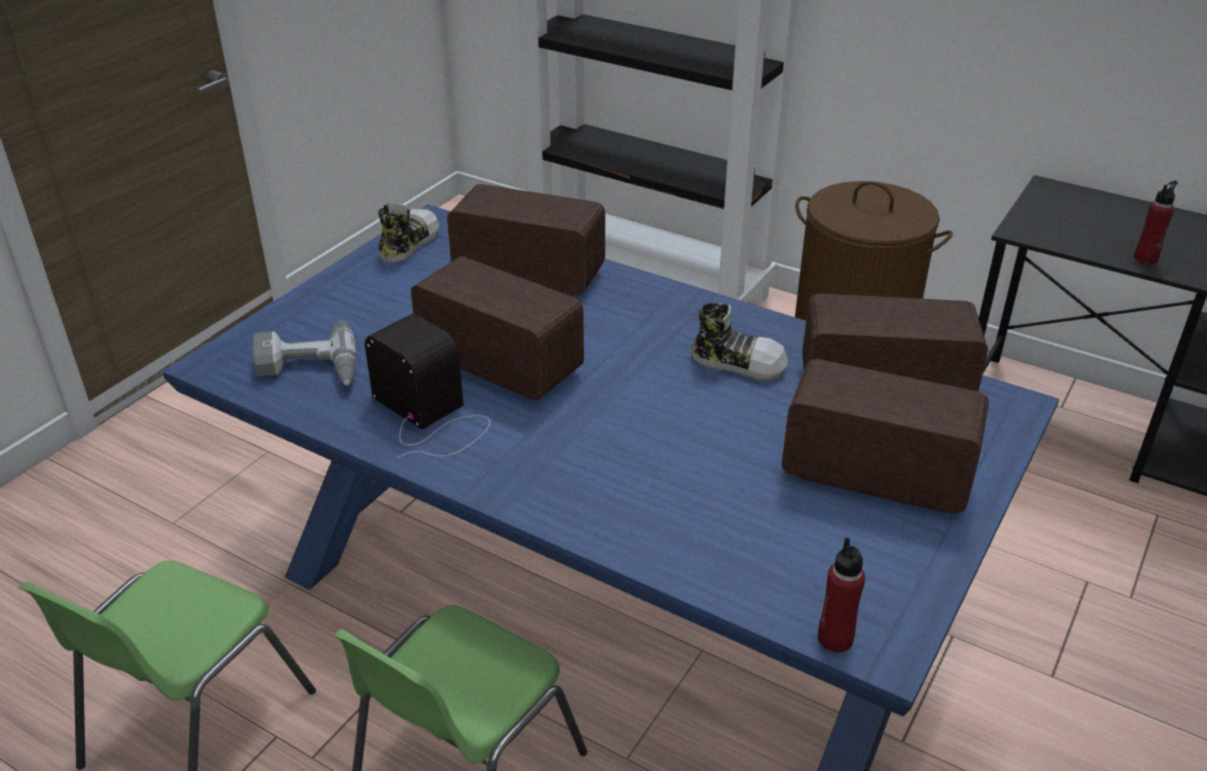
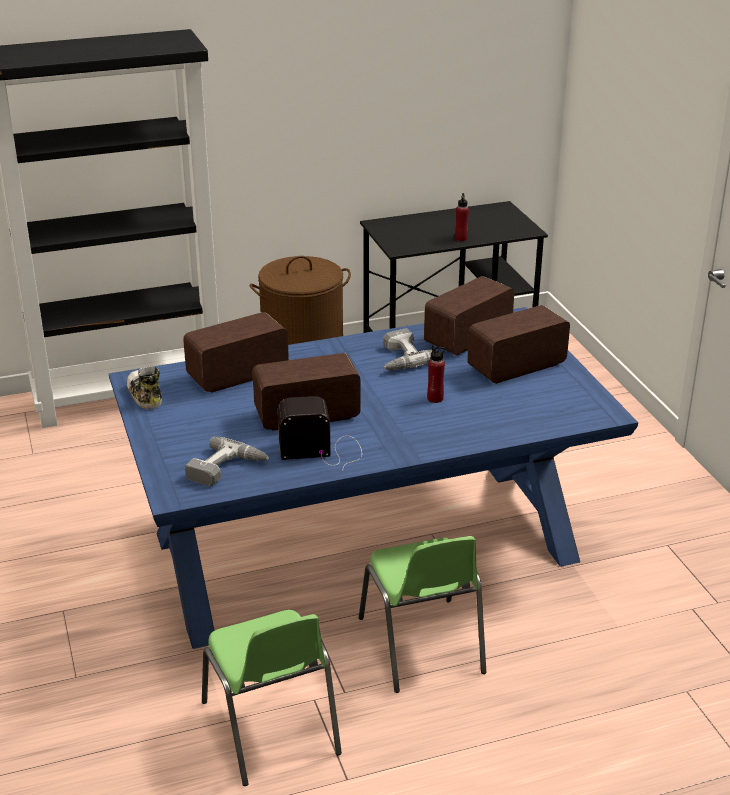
camera: 50 degrees left, 5 degrees down
shoe [692,302,788,381] -> power drill [383,328,432,370]
red bottle [818,537,865,653] -> red bottle moved to [427,345,446,403]

